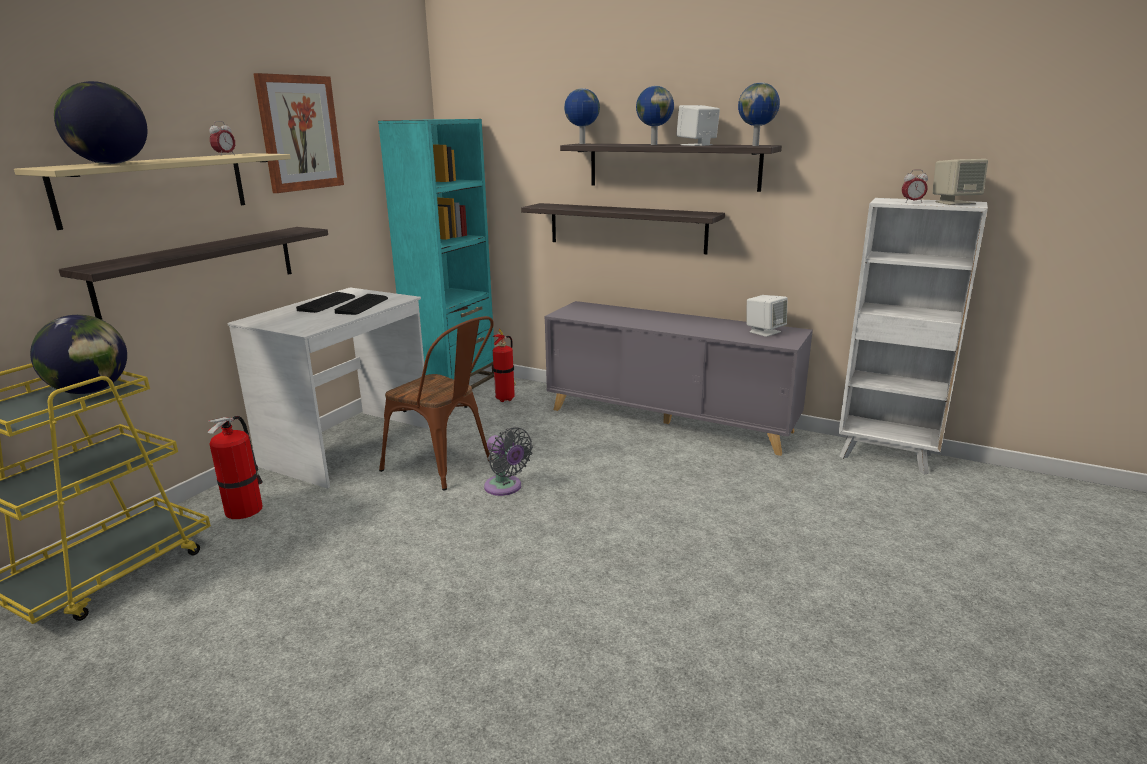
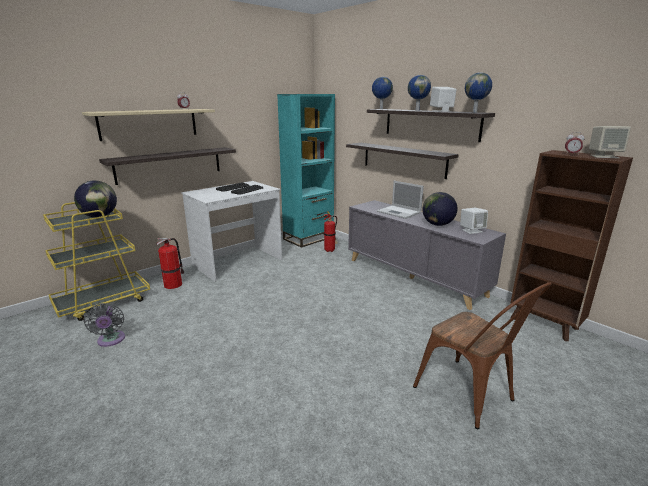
camera: 20 degrees right, 0 degrees up
globe [54,81,147,164] -> globe moved to [422,192,458,226]
picture [253,73,344,193] -> none
brown chair [379,316,494,491] -> brown chair moved to [413,282,552,429]
grey fan [484,427,533,496] -> grey fan moved to [83,303,125,347]
white bookcase [838,198,988,474] -> brown bookcase [510,150,633,341]
none -> laptop [377,181,424,219]

